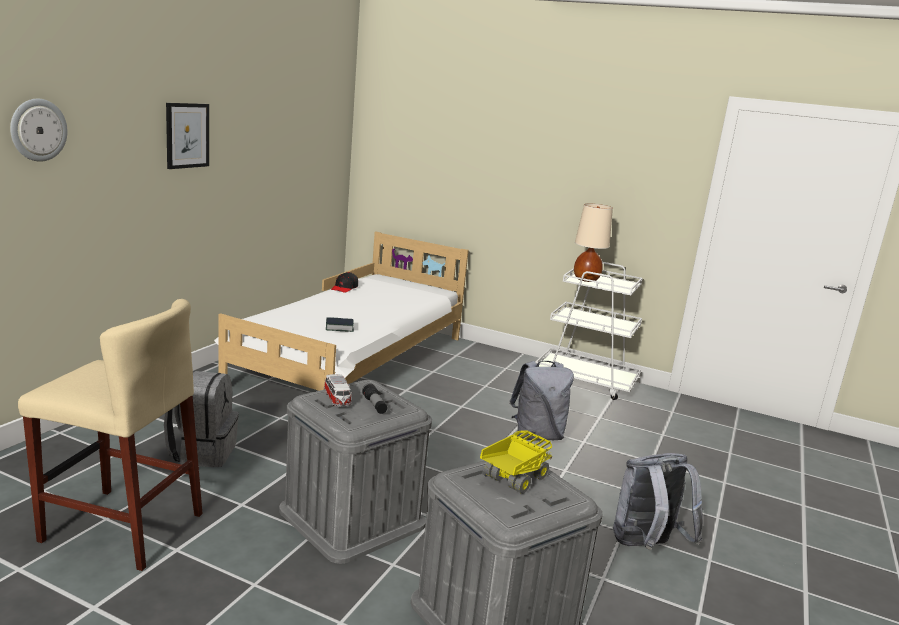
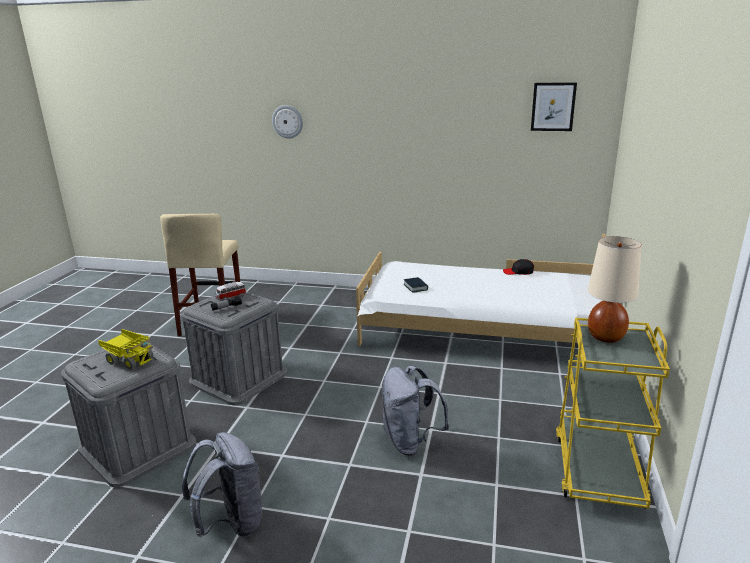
camera: 80 degrees right, 5 degrees up
grey backpack [164,371,239,467] -> none
picture [166,103,209,169] -> picture moved to [531,82,577,131]
white cart [536,262,643,400] -> yellow cart [556,318,670,509]

